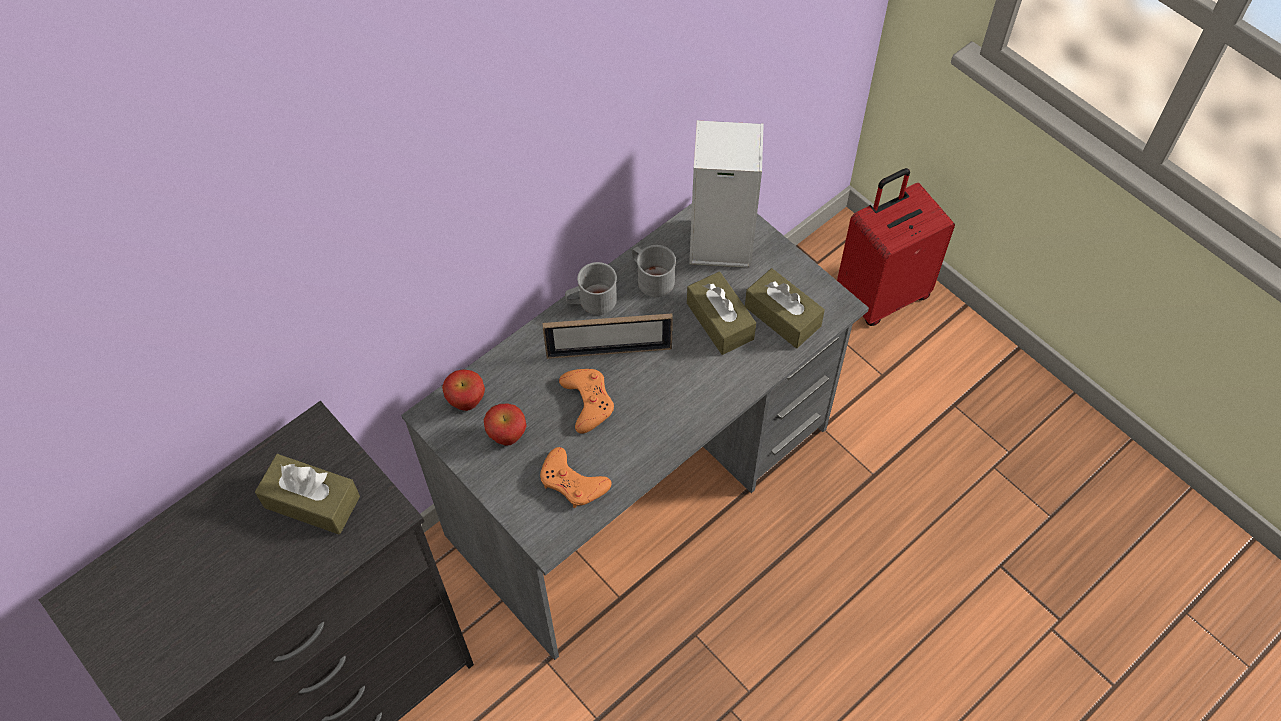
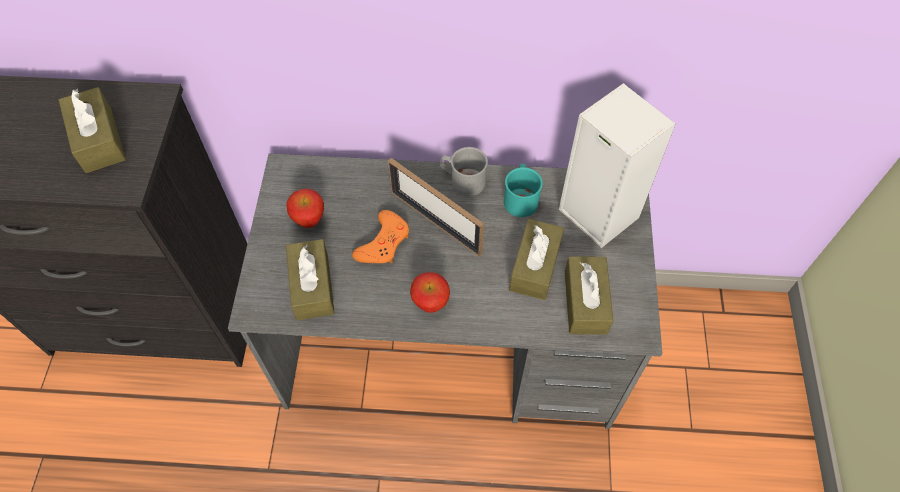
camera: 45 degrees right, 0 degrees up
apple [442,369,485,411] -> apple moved to [410,272,450,313]
orange game controller [540,447,612,508] -> brown tissue box [286,239,335,320]
grey mug [632,245,676,297] -> turquoise mug [504,164,543,217]
red suitcase [837,168,955,326] -> none

